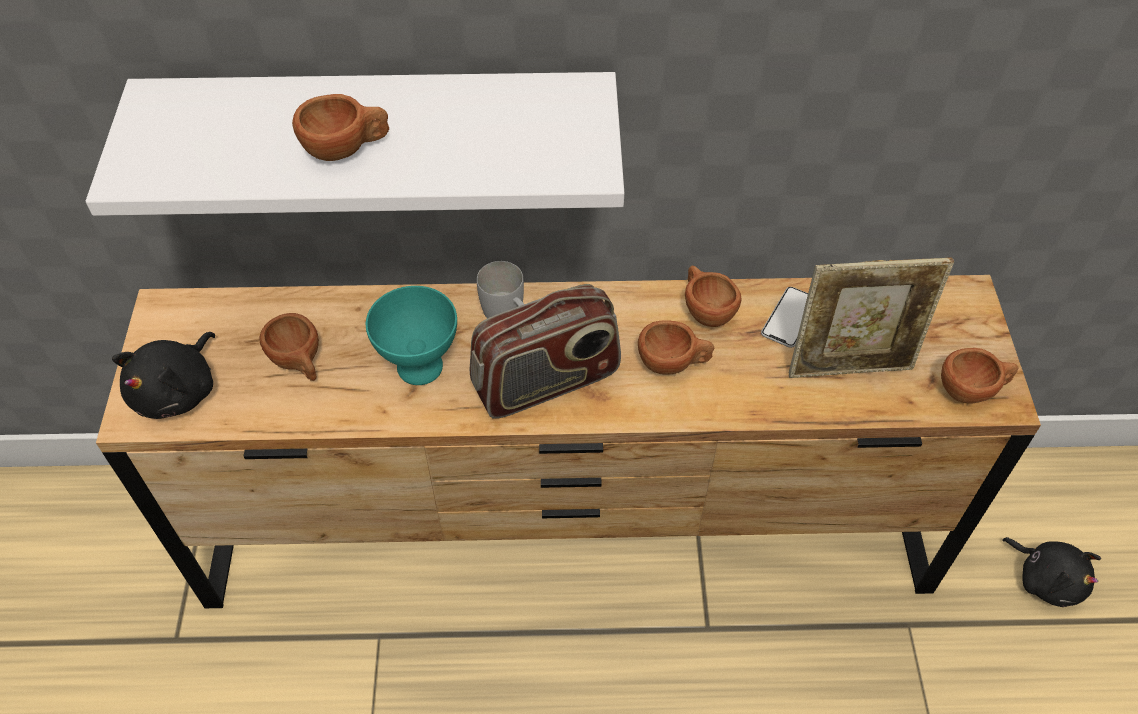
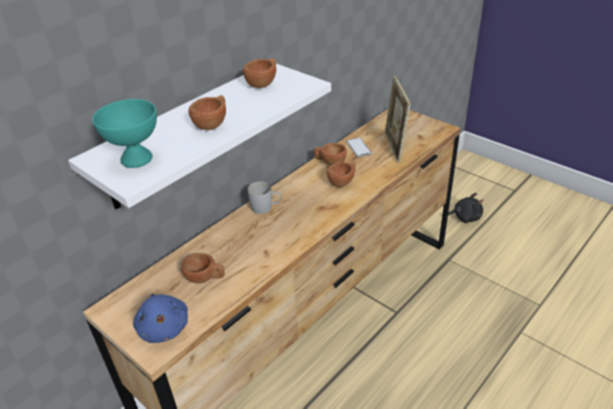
camera: 45 degrees left, 15 degrees down
black plush toy [112,332,215,419] -> blue plush toy [133,293,188,343]
turquoise bowl [366,286,457,385] -> turquoise bowl moved to [92,99,157,168]
radio [470,284,621,419] -> none
picture frame [789,257,954,378] -> picture frame turned 135 degrees clockwise [384,76,411,163]
brown cup [941,348,1018,404] -> brown cup moved to [243,58,276,88]

